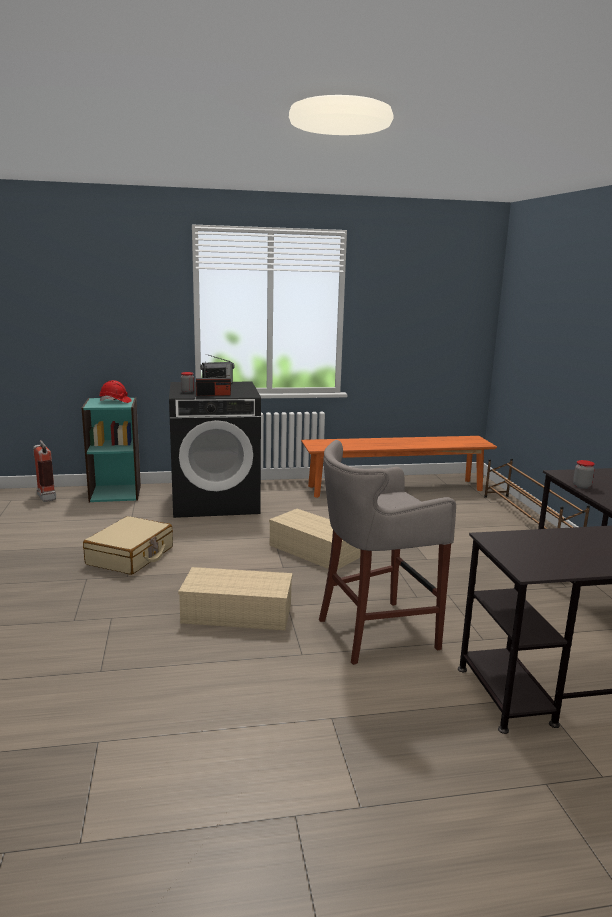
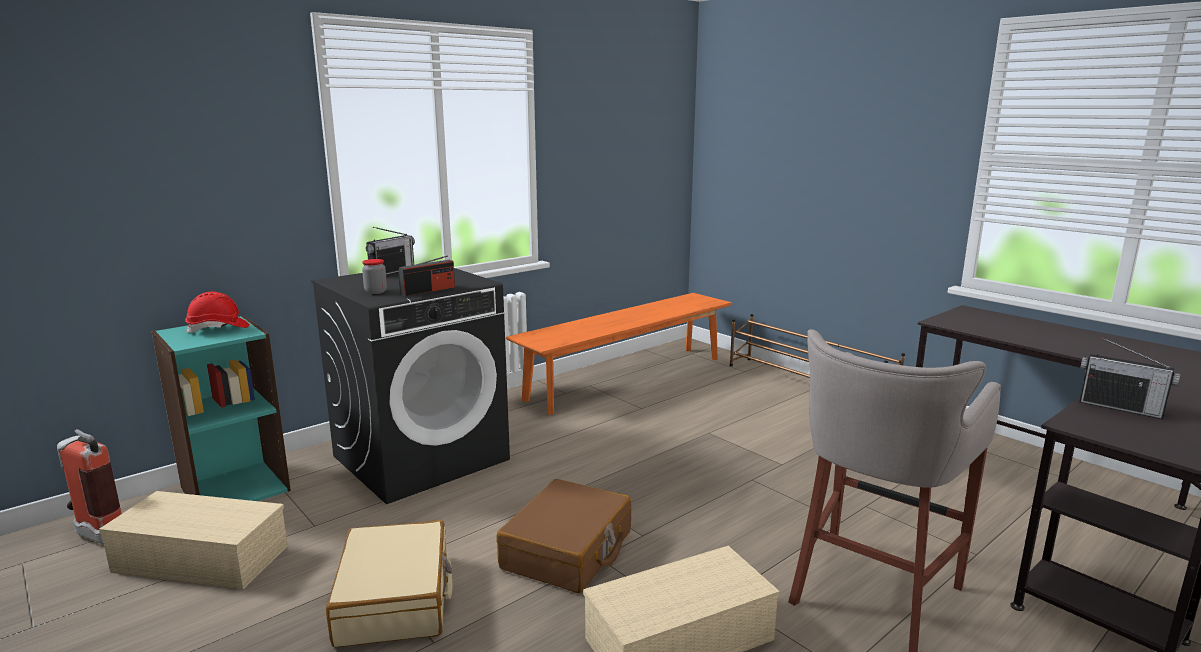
camera: 30 degrees left, 0 degrees up
beige storage box [269,509,360,570] -> beige storage box moved to [99,491,288,590]
jar [573,460,595,489] -> none
none -> brown suitcase [496,479,631,593]
none -> radio [1079,337,1180,419]

